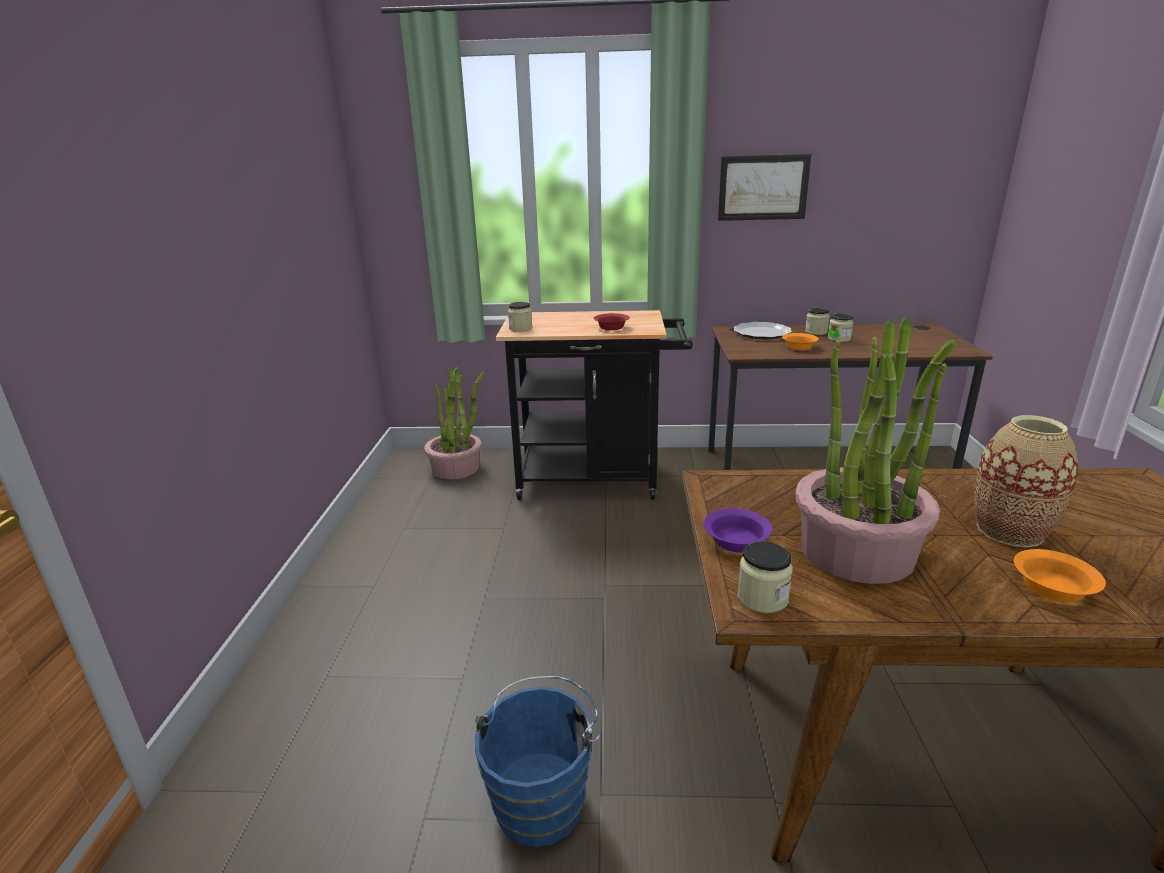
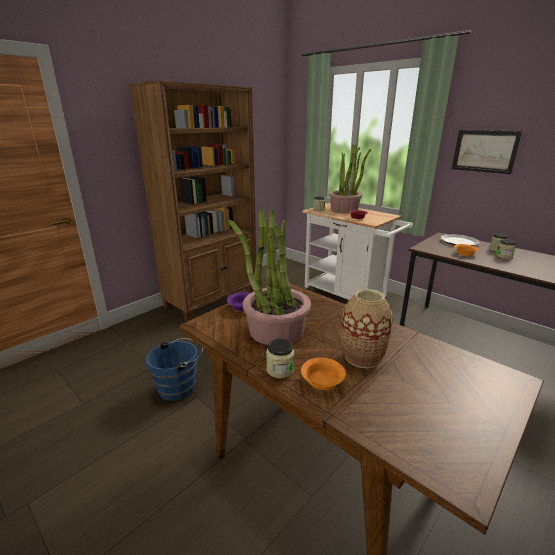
camera: 40 degrees right, 0 degrees up
potted plant [424,367,484,479] -> potted plant moved to [329,144,371,213]
black cart [495,310,693,500] -> white cart [302,203,413,300]
jar [737,542,793,613] -> jar moved to [266,339,294,378]
none -> brown bookcase [129,80,256,322]

